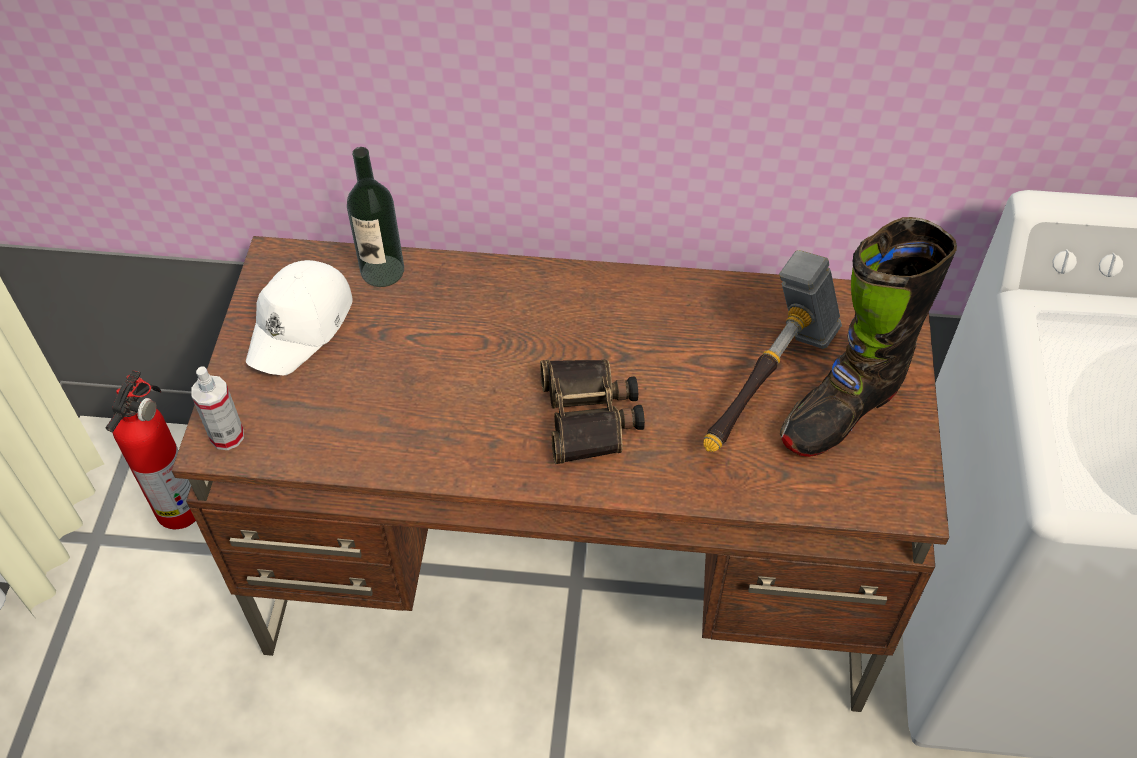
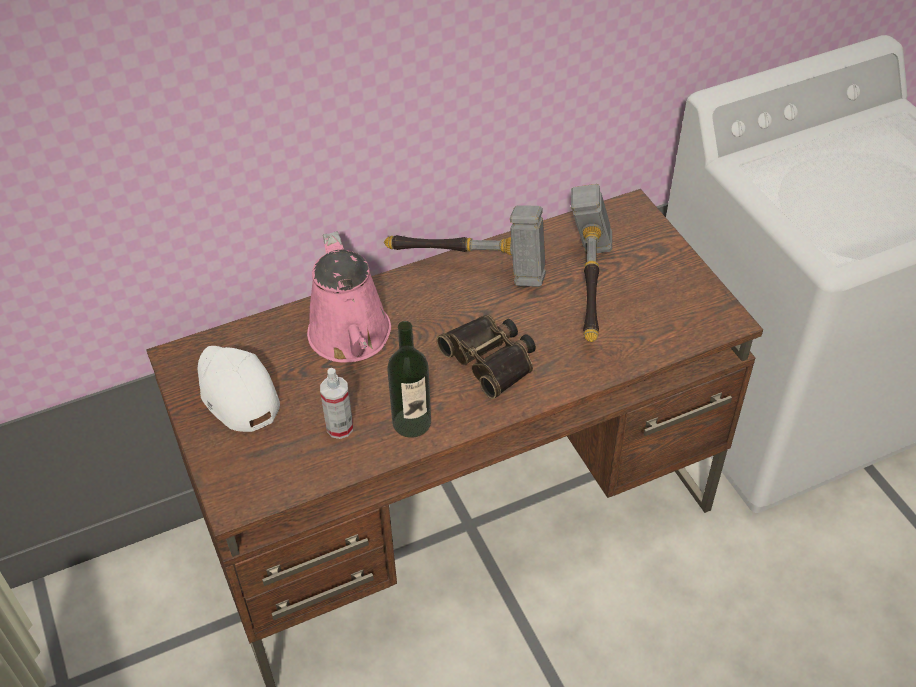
camera: 30 degrees left, 5 degrees down
fire extinguisher [106,370,196,529] -> none
spray bottle [191,366,244,450] -> spray bottle moved to [320,368,353,439]
white cap [246,260,353,375] -> white cap turned 150 degrees clockwise [198,346,280,432]
bottle [347,147,404,287] -> bottle moved to [387,321,431,438]
black boot [780,217,957,457] -> none
none -> pink watering can [307,231,391,363]
none -> hammer [384,205,546,287]

